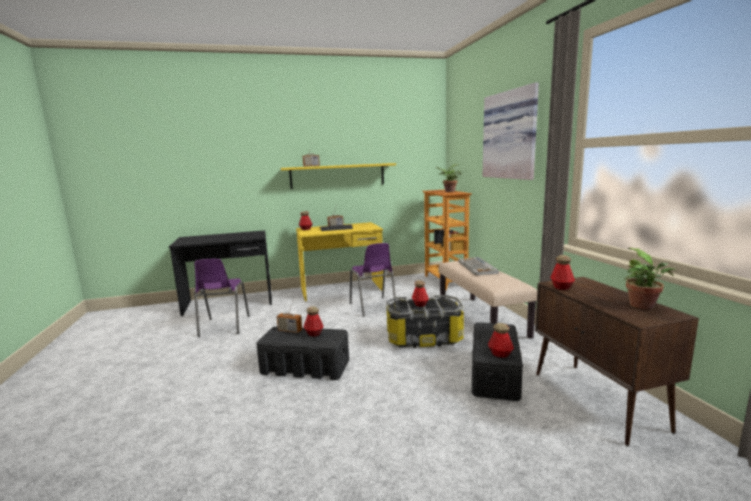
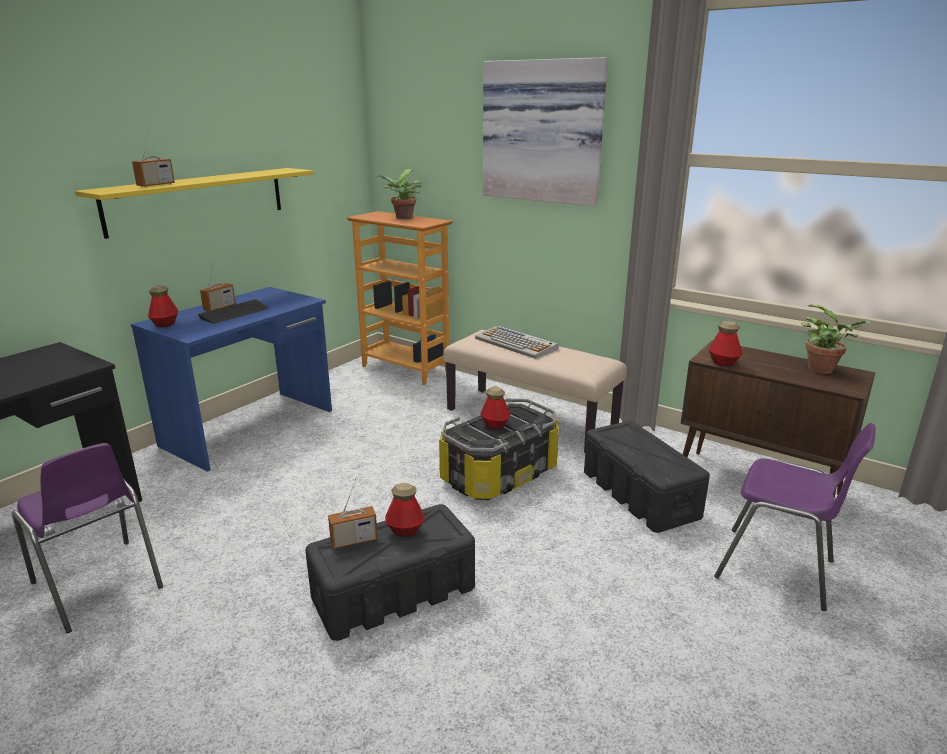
camera: 40 degrees left, 10 degrees up
yellow desk [296,222,383,301] -> blue desk [131,287,332,472]
purple chair [350,243,396,317] -> purple chair moved to [714,423,876,611]
bottle [488,323,514,358] -> none

